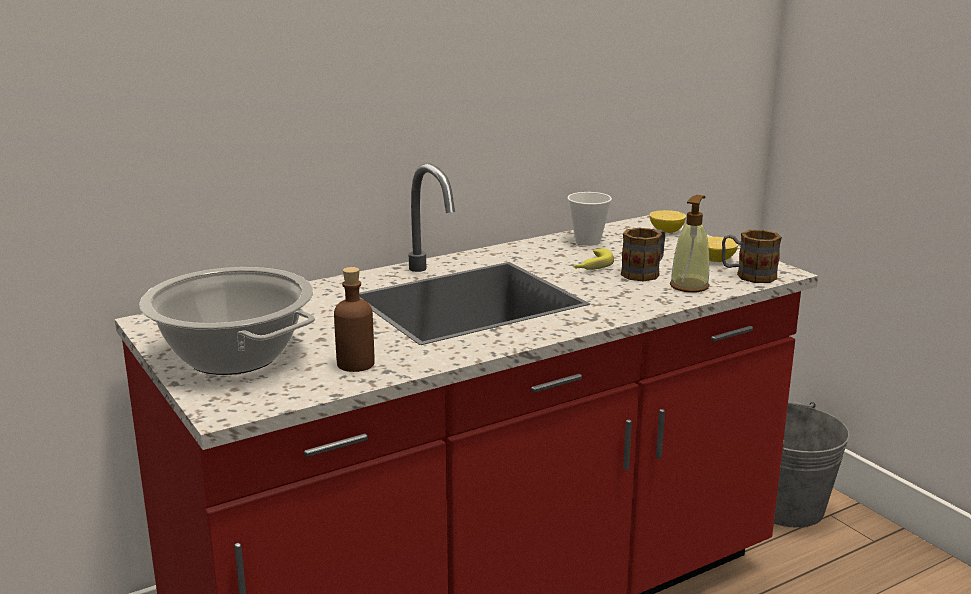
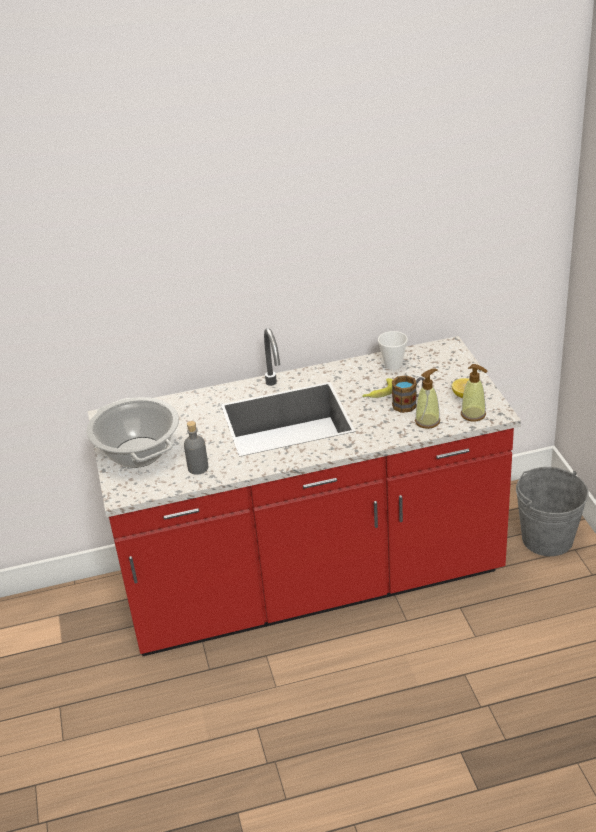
camera: 20 degrees right, 15 degrees up
brown bottle [334,267,374,372] -> grey bottle [184,421,208,475]
lemon [649,210,686,233] -> none
mug [722,230,782,283] -> soap dispenser [461,364,487,421]

